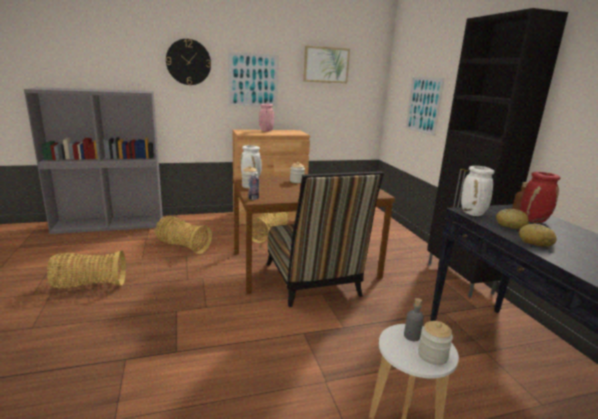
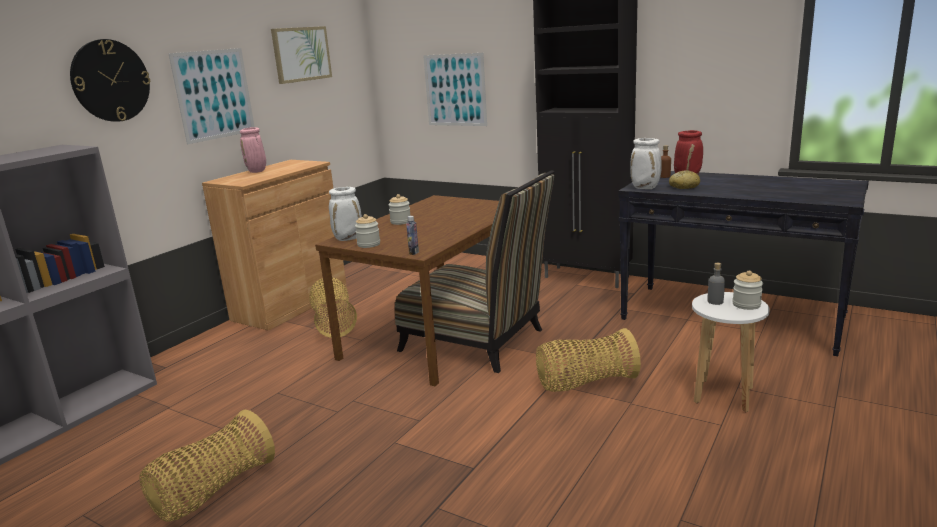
camera: 40 degrees left, 0 degrees up
basket [155,216,212,254] -> basket moved to [536,328,641,392]
bread [519,223,557,247] -> none

